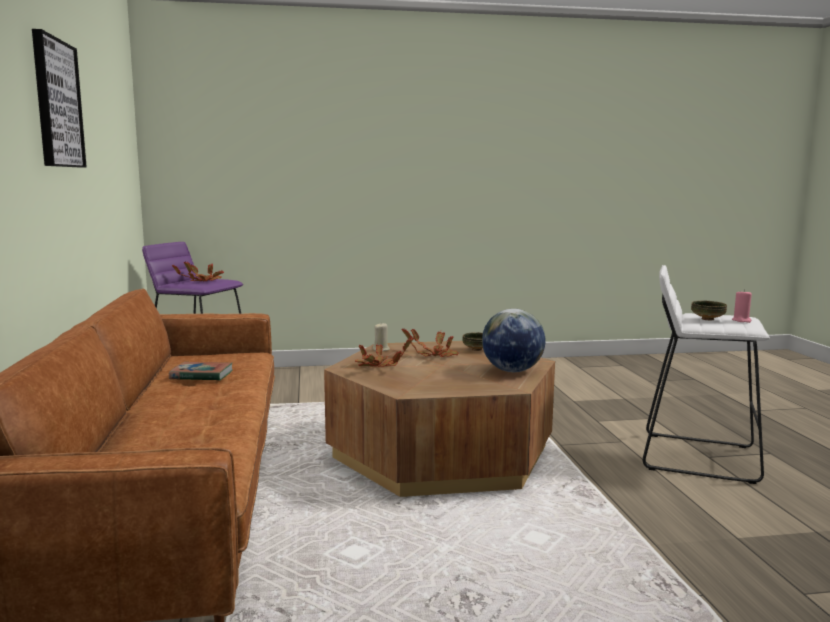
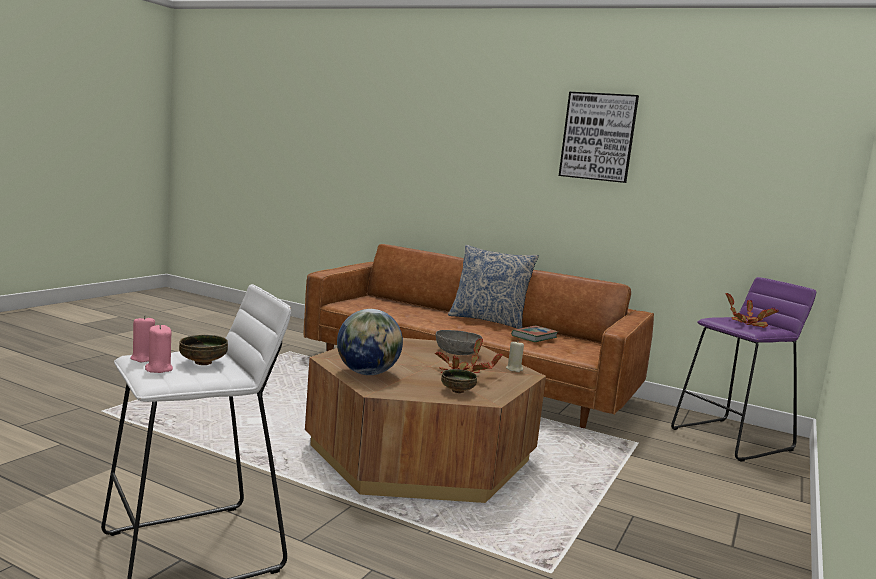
camera: 125 degrees right, 0 degrees up
potted plant [355,337,414,367] -> grey bowl [436,330,483,355]
none -> pink candle [130,315,155,362]
none -> pillow [448,245,539,329]

